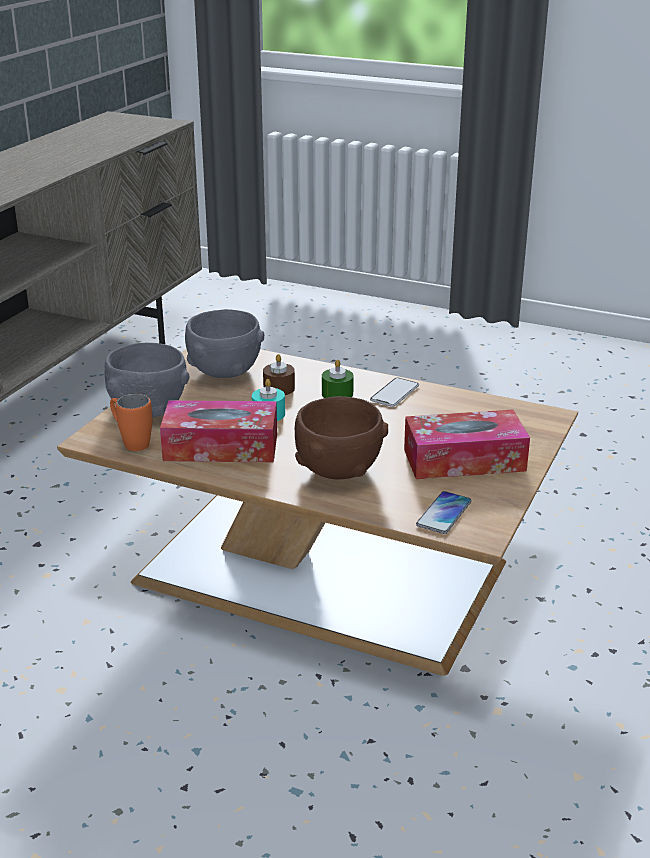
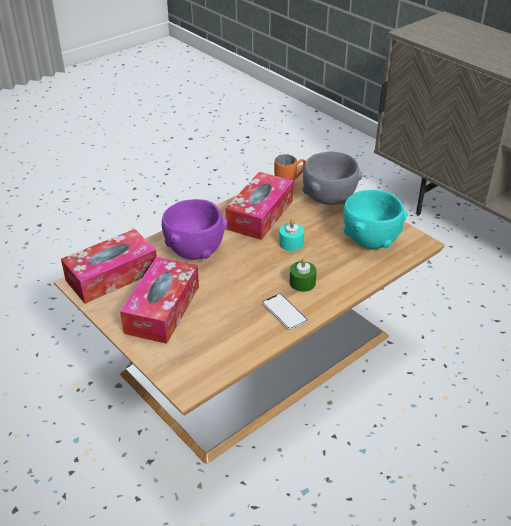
camera: 115 degrees right, 10 degrees up
grey bowl [185,309,264,378] -> turquoise bowl [343,190,408,249]
brown candle [263,354,295,395] -> none
brown bowl [295,396,388,479] -> purple bowl [162,199,228,260]
phone [416,491,472,534] -> tissue box [61,229,157,304]

